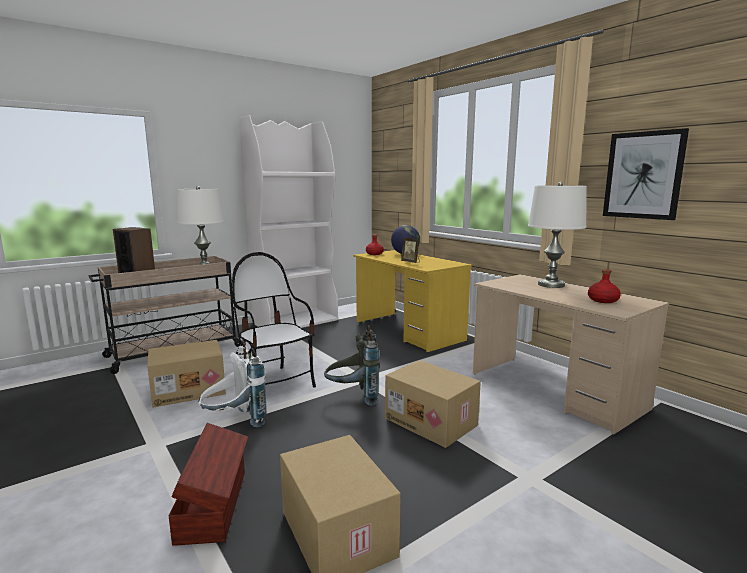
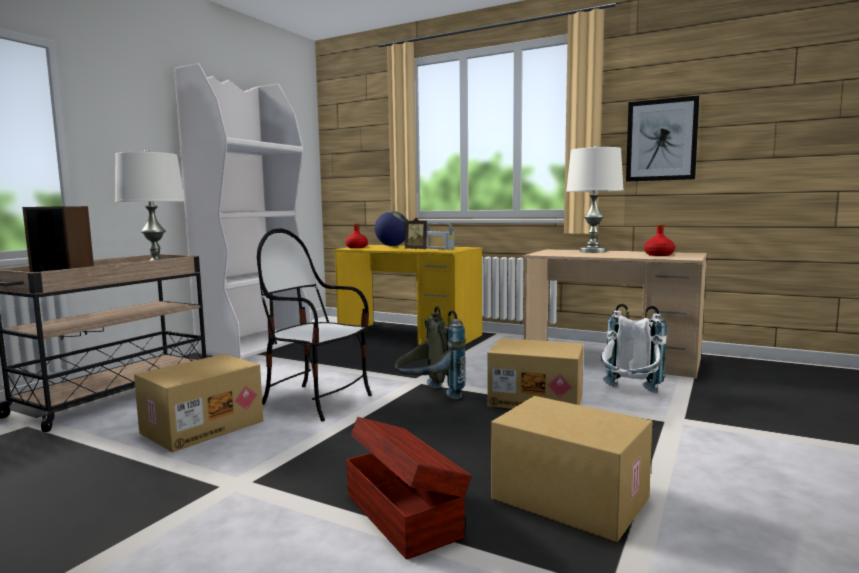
camera: 25 degrees left, 5 degrees down
white backpack [198,341,267,427] -> white backpack moved to [601,304,667,393]
none -> radio [426,223,454,250]

